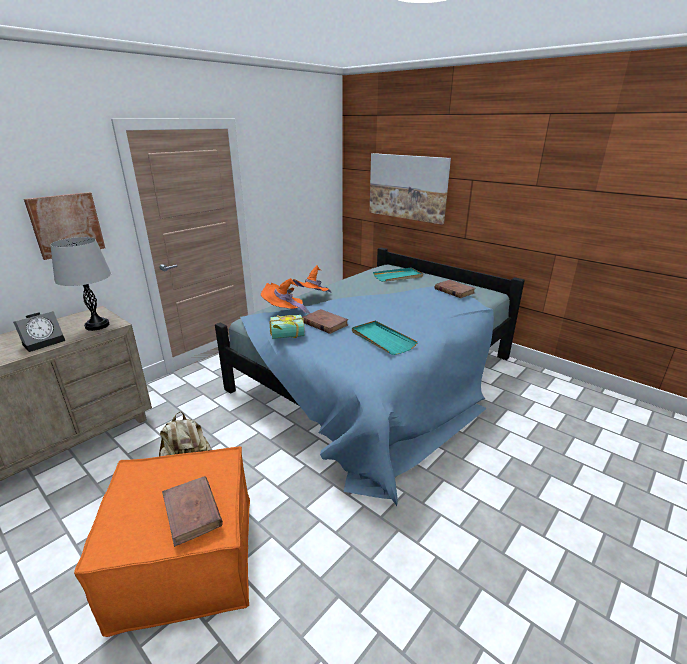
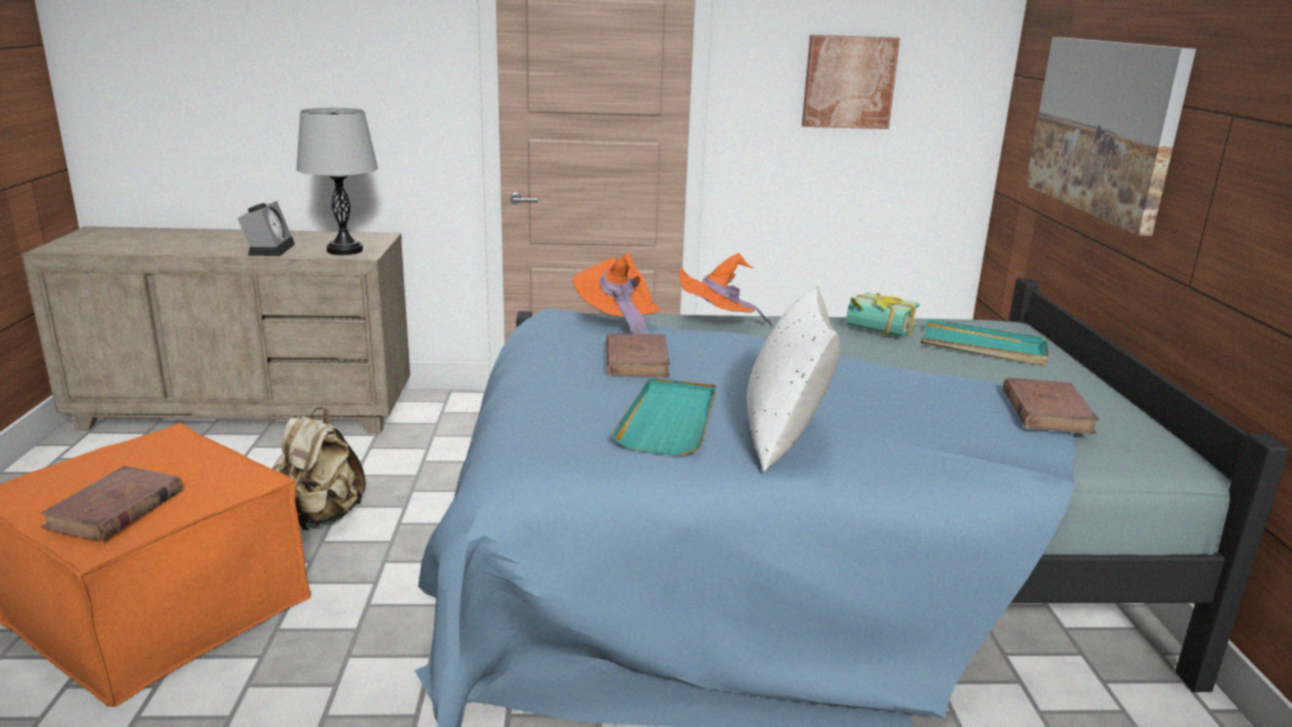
camera: 45 degrees right, 5 degrees down
alarm clock [13,311,65,352] -> alarm clock turned 90 degrees counterclockwise [238,201,295,256]
picture [24,192,105,260] -> picture moved to [802,35,900,129]
book [269,315,305,339] -> book moved to [847,292,920,337]
none -> white pillow [747,285,840,472]

